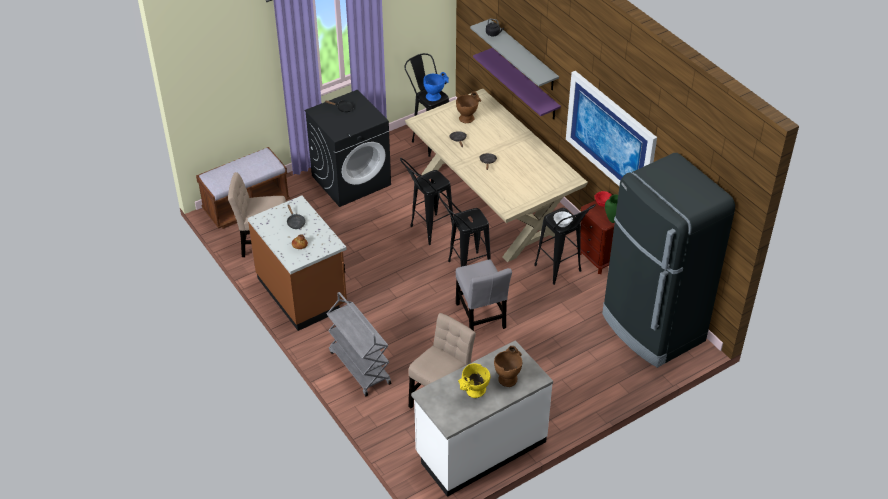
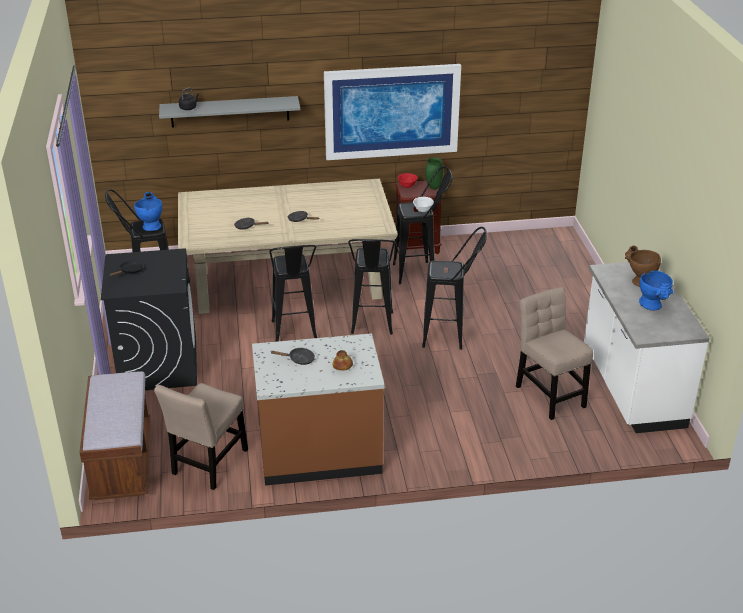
camera: 65 degrees left, 10 degrees down
grey cart [327,292,391,396] -> none
brown vase [456,92,481,123] -> none
grey chair [456,259,512,331] -> black stool [422,227,487,350]
yellow vase [458,363,490,398] -> blue vase [639,271,673,311]
purple shelf [473,48,561,119] -> none
black fridge [602,153,735,368] -> none

